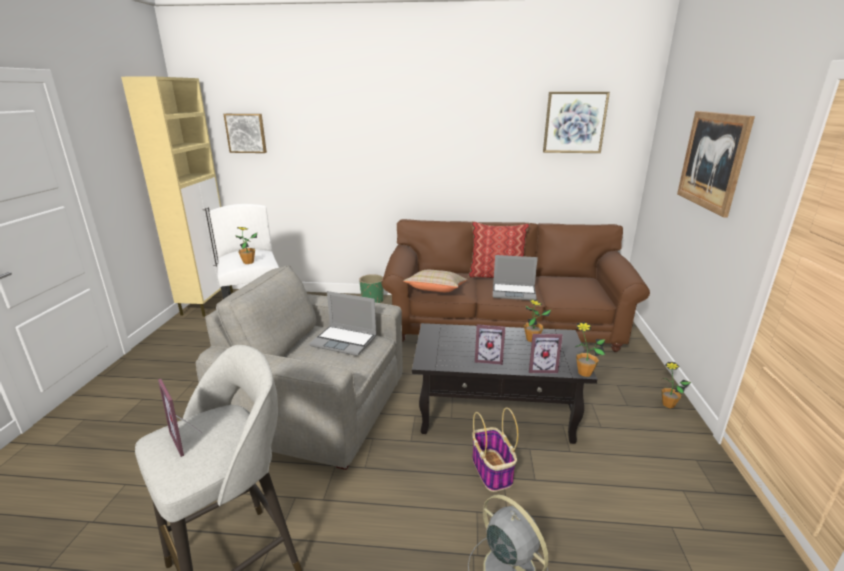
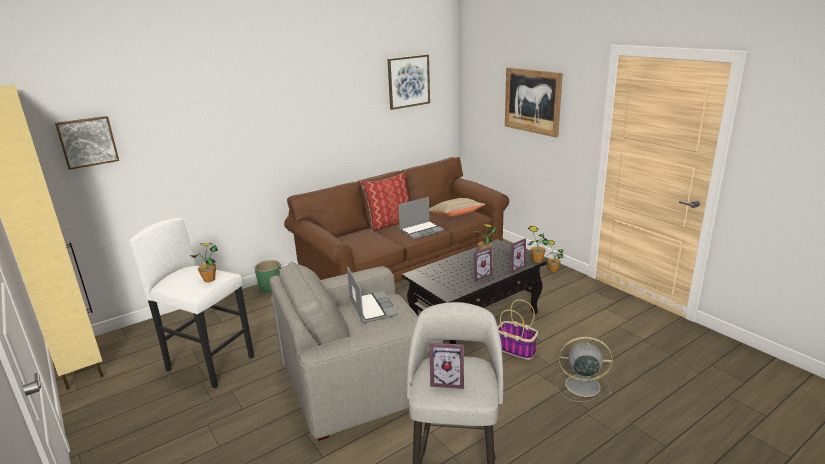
camera: 40 degrees left, 0 degrees up
laptop [309,291,377,356] -> laptop turned 90 degrees counterclockwise [347,267,399,323]
beige pillow [403,270,468,292] -> beige pillow moved to [429,198,485,217]

